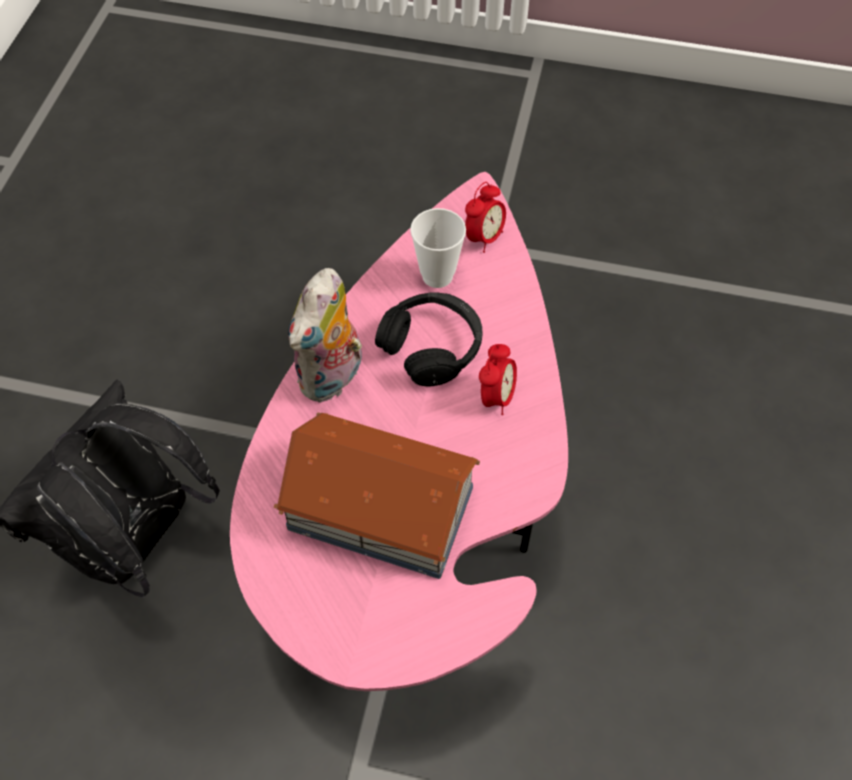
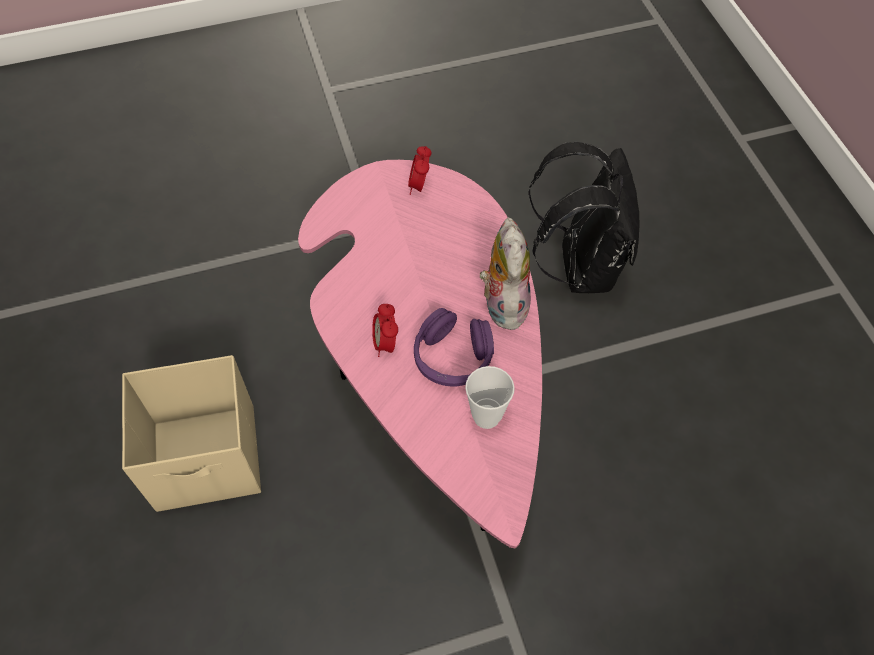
camera: 150 degrees right, 0 degrees up
toy house [274,412,480,579] -> none
black headphones [375,292,482,386] -> purple headphones [414,308,494,387]
alarm clock [465,182,506,253] -> alarm clock moved to [408,146,432,195]
none -> beige storage box [122,355,261,512]

